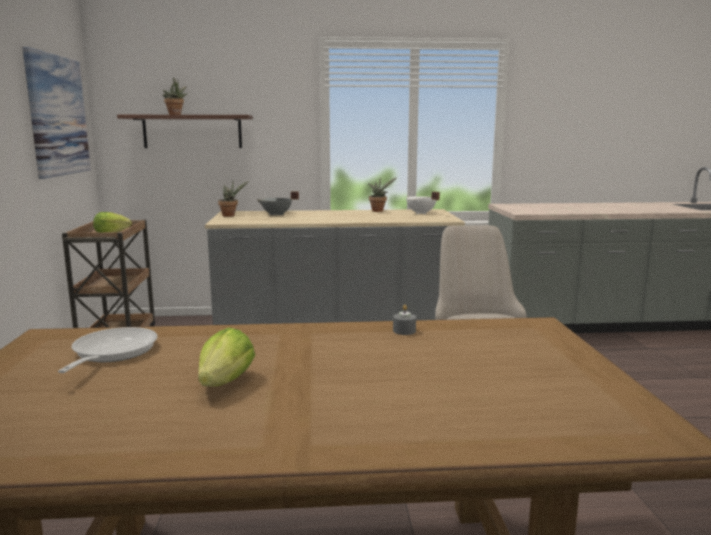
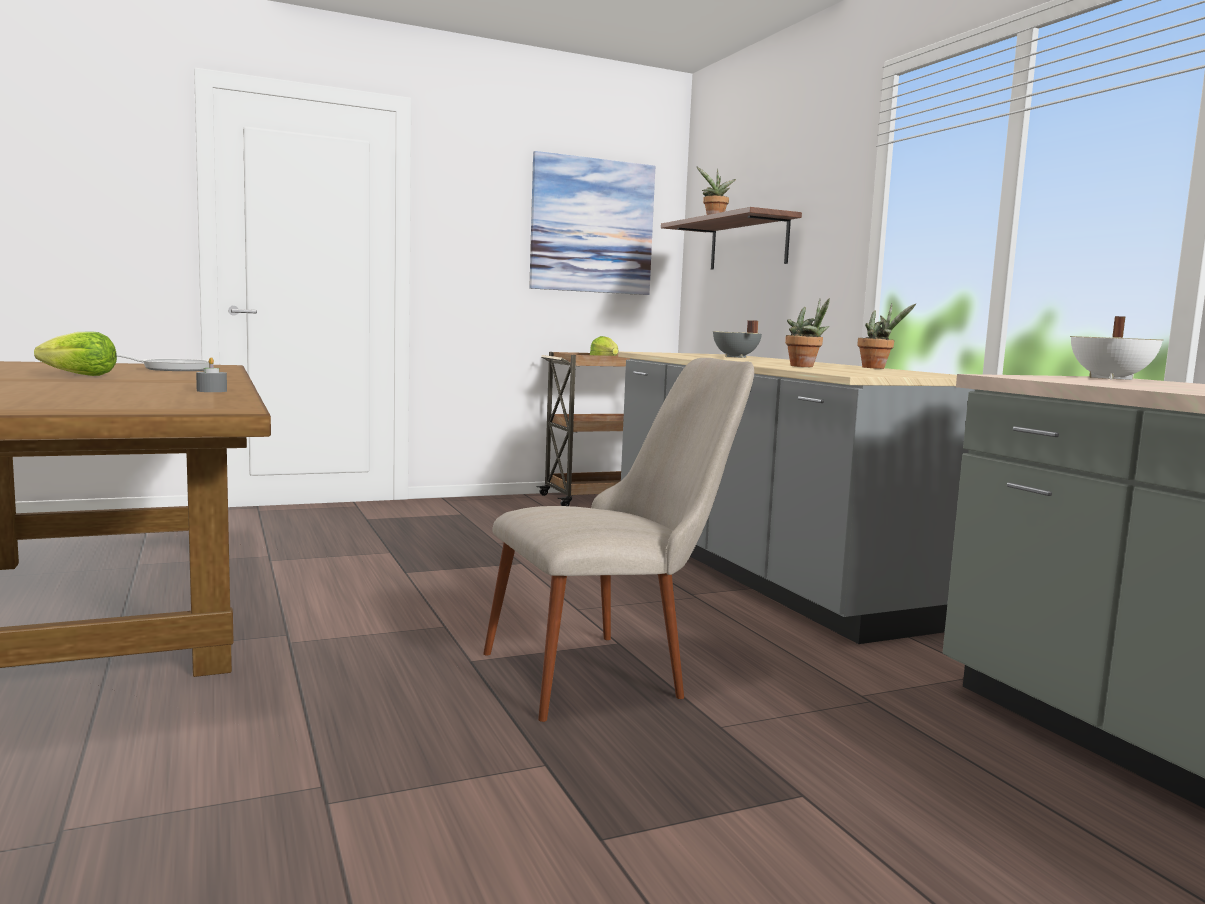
camera: 70 degrees right, 5 degrees down
potted plant [218,181,249,217] -> potted plant moved to [785,298,830,367]
white cooking pot [406,192,440,214] -> white cooking pot moved to [1070,316,1162,380]

